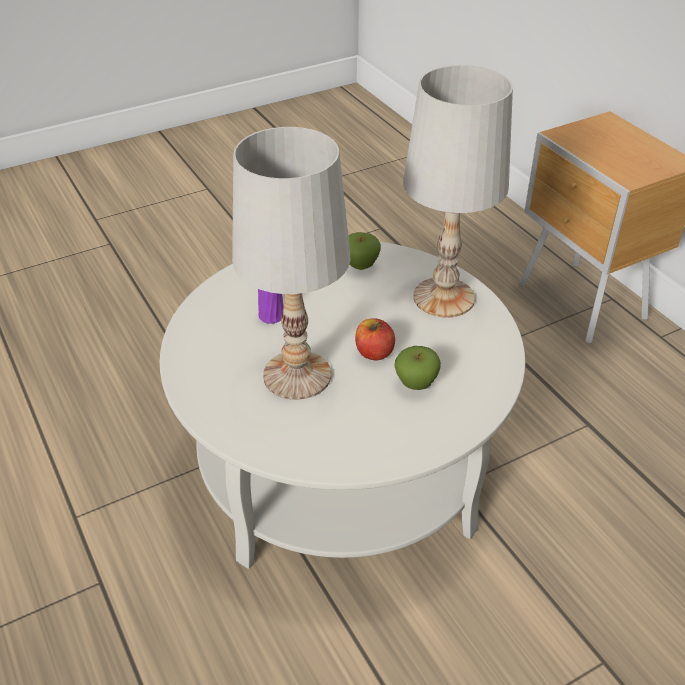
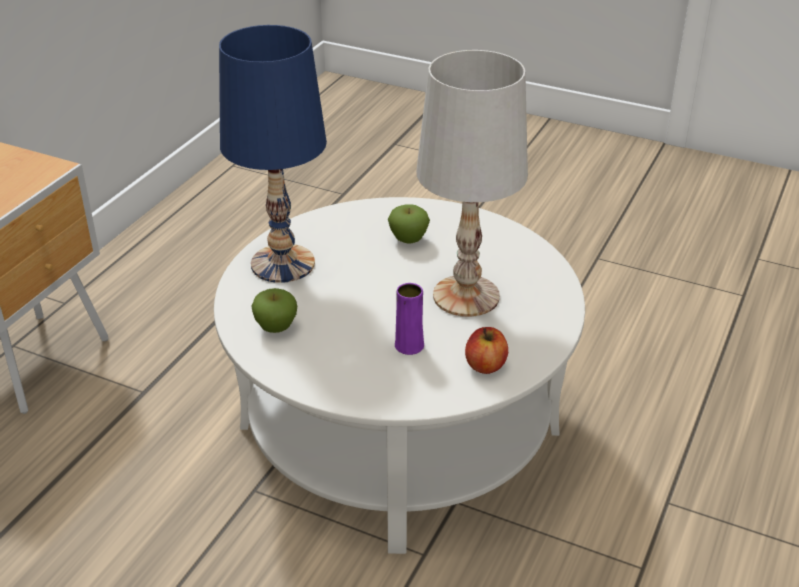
camera: 125 degrees left, 5 degrees down
apple [355,319,395,360] -> apple moved to [465,327,508,374]
white table lamp [403,65,513,318] -> blue table lamp [219,25,327,283]

